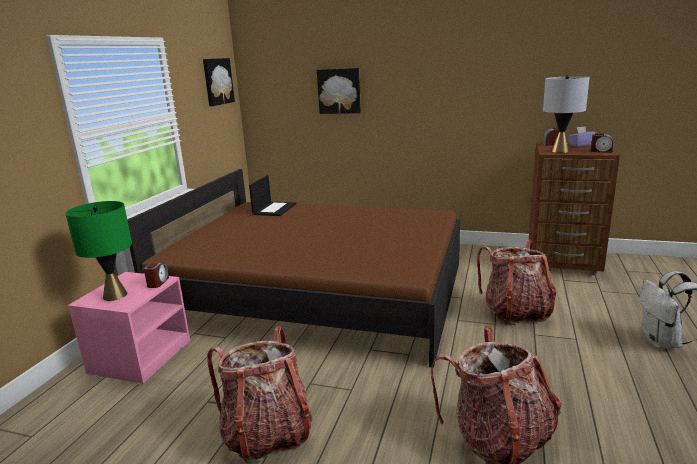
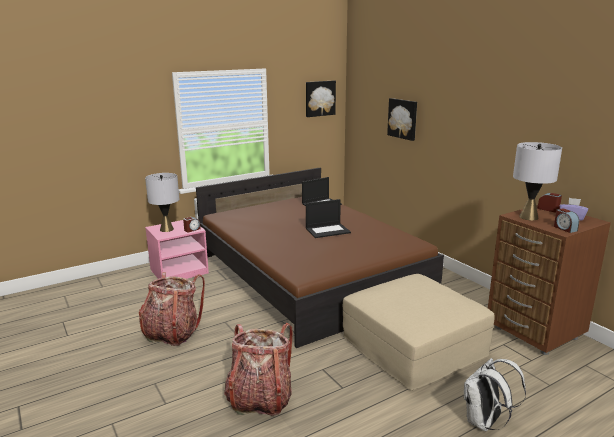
camera: 40 degrees right, 0 degrees up
green table lamp [65,201,132,301] -> grey table lamp [145,173,180,232]
backpack [477,239,556,325] -> beige ottoman [343,274,495,390]
none -> laptop [306,199,351,238]

